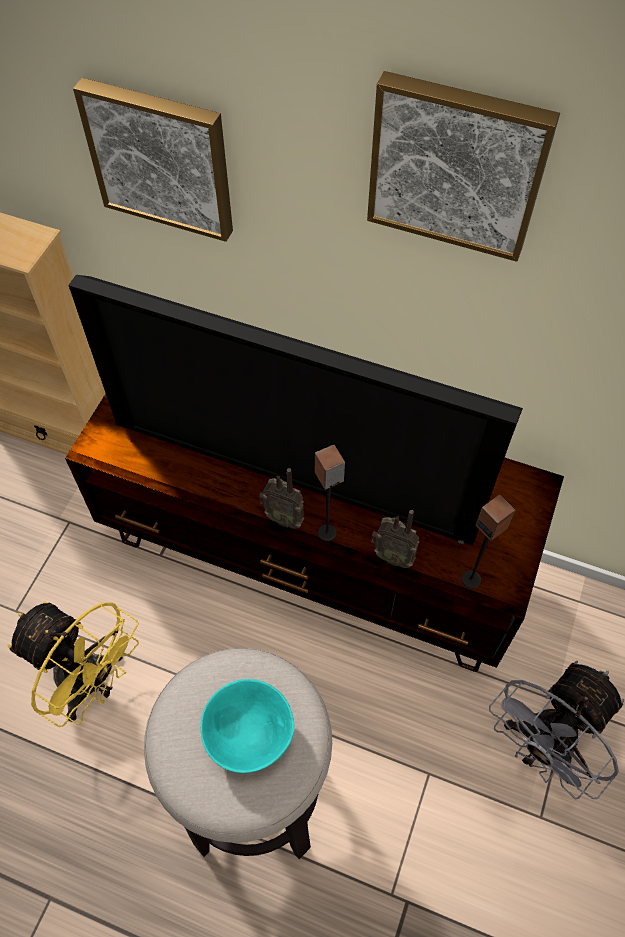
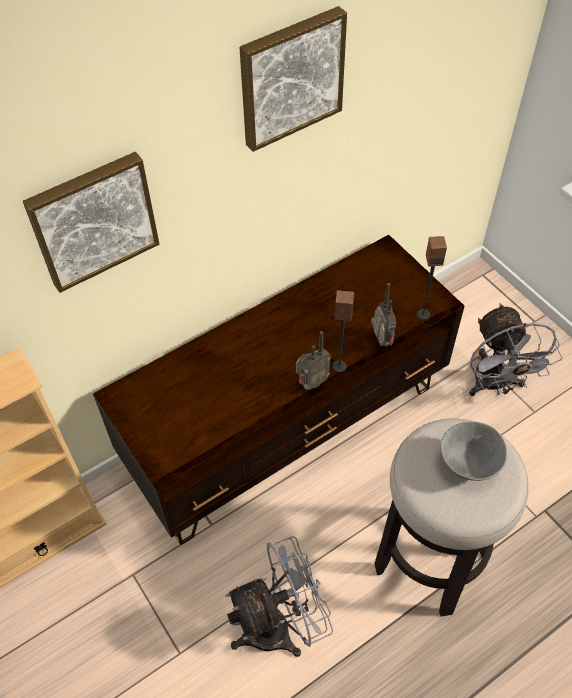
camera: 55 degrees left, 5 degrees down
yellow fan [7,602,139,727] -> grey fan [226,536,333,657]
television [68,275,523,545] -> none
turquoise bowl [201,679,294,773] -> grey bowl [440,421,507,481]
radio [371,510,420,568] -> radio turned 75 degrees counterclockwise [371,283,396,347]

